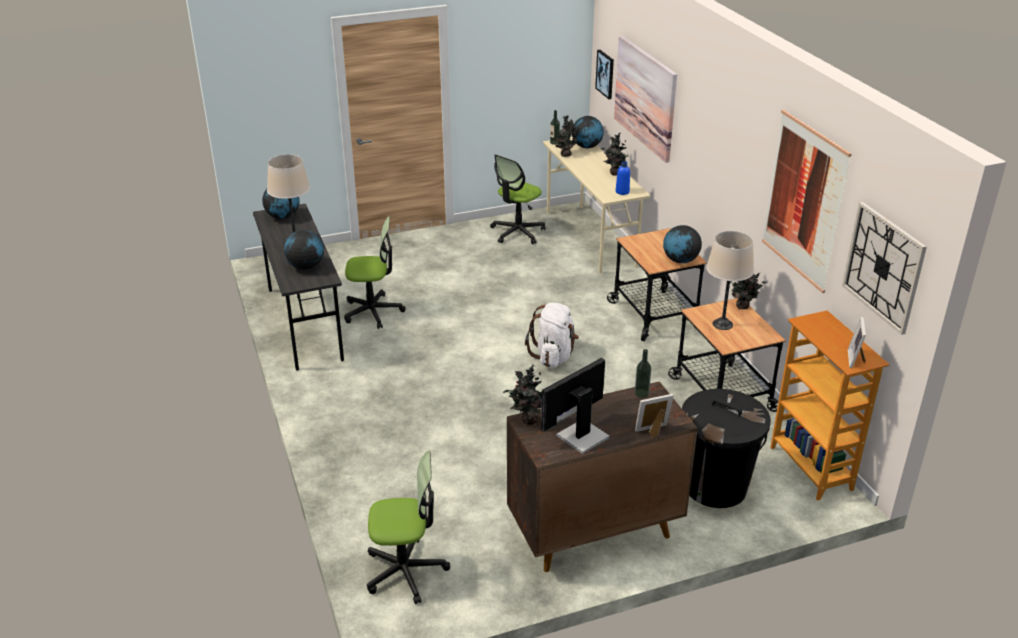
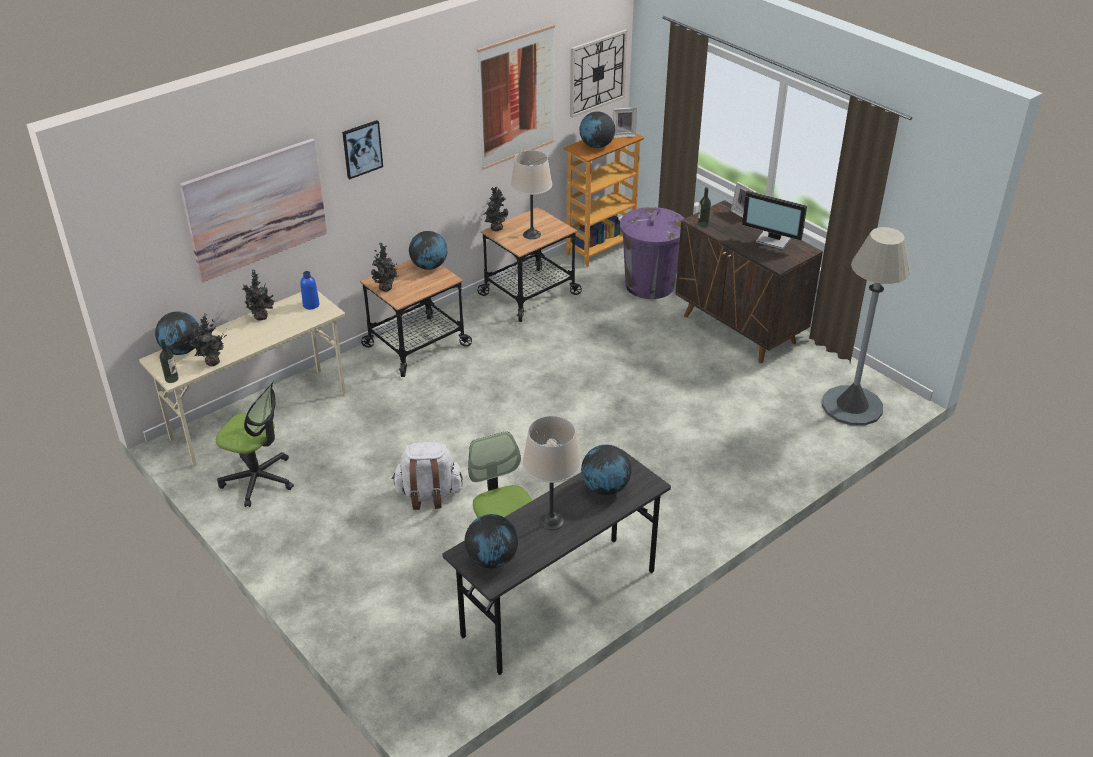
camera: 110 degrees left, 5 degrees up
office chair [367,451,450,604] -> grey floor lamp [822,227,911,426]
potted plant [503,364,542,424] -> potted plant moved to [371,242,398,292]
white backpack [525,302,579,367] -> white backpack moved to [392,442,463,510]
picture [595,50,614,99] -> picture moved to [342,120,383,179]
black trash can [682,389,771,508] -> purple trash can [620,207,685,299]
none -> globe [579,111,615,148]

